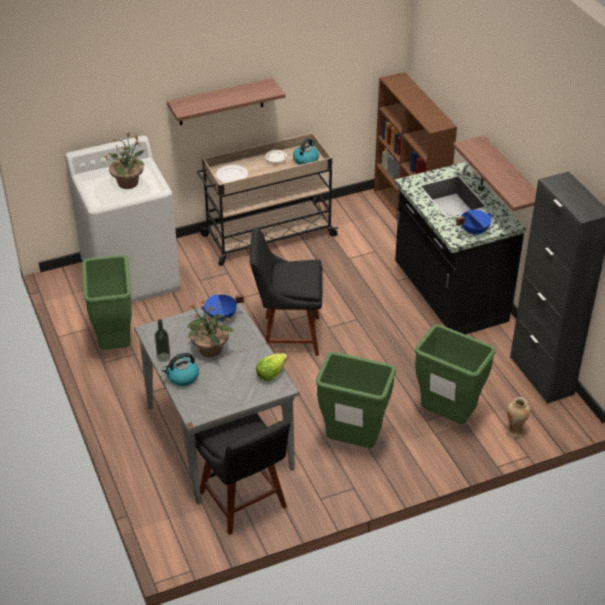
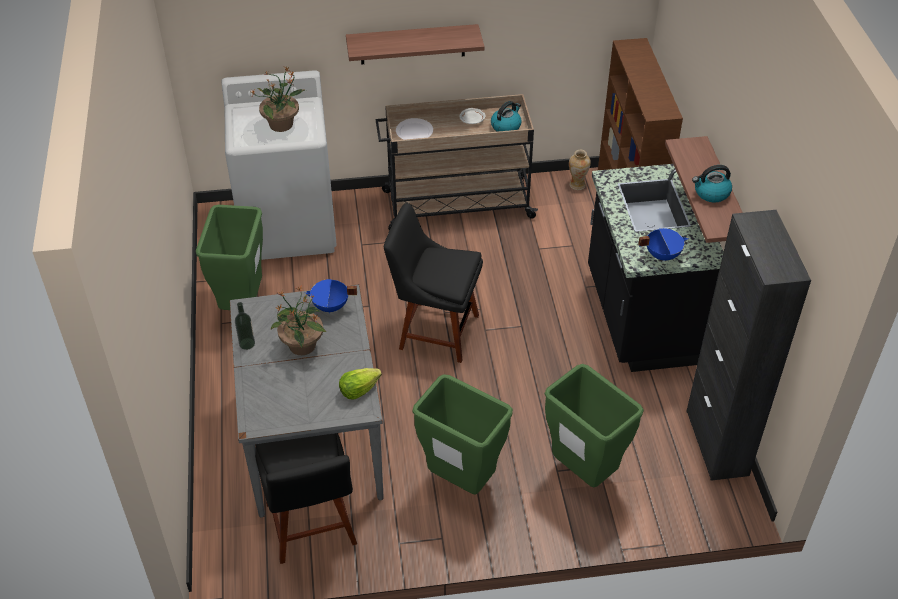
camera: 15 degrees right, 5 degrees up
kettle [162,353,199,386] -> kettle moved to [692,165,732,202]
vase [507,397,530,437] -> vase moved to [569,150,591,190]

